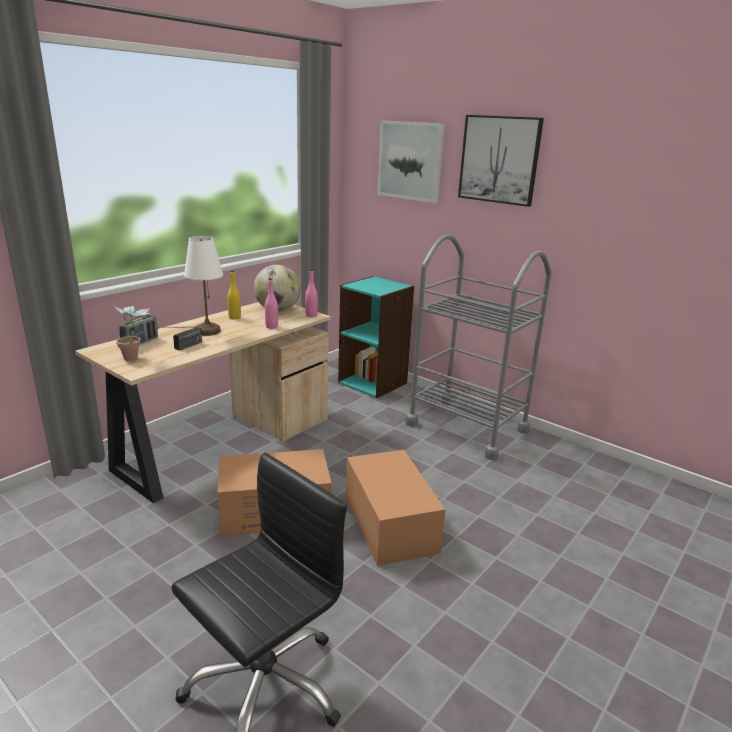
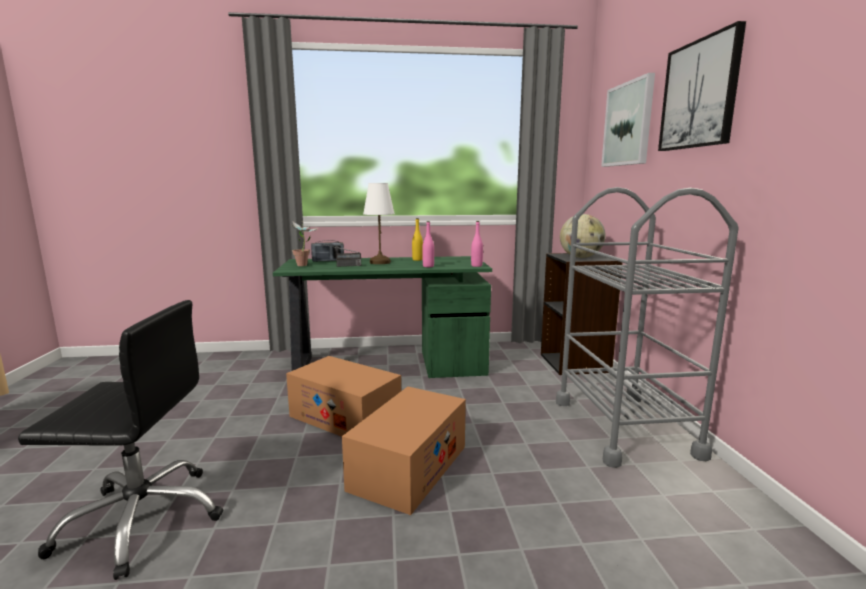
camera: 45 degrees right, 10 degrees down
beige desk [75,302,331,503] -> green desk [273,256,492,378]
globe [254,265,301,311] -> globe moved to [560,214,606,258]
turquoise bookcase [338,276,414,398] -> black bookcase [541,253,623,375]

